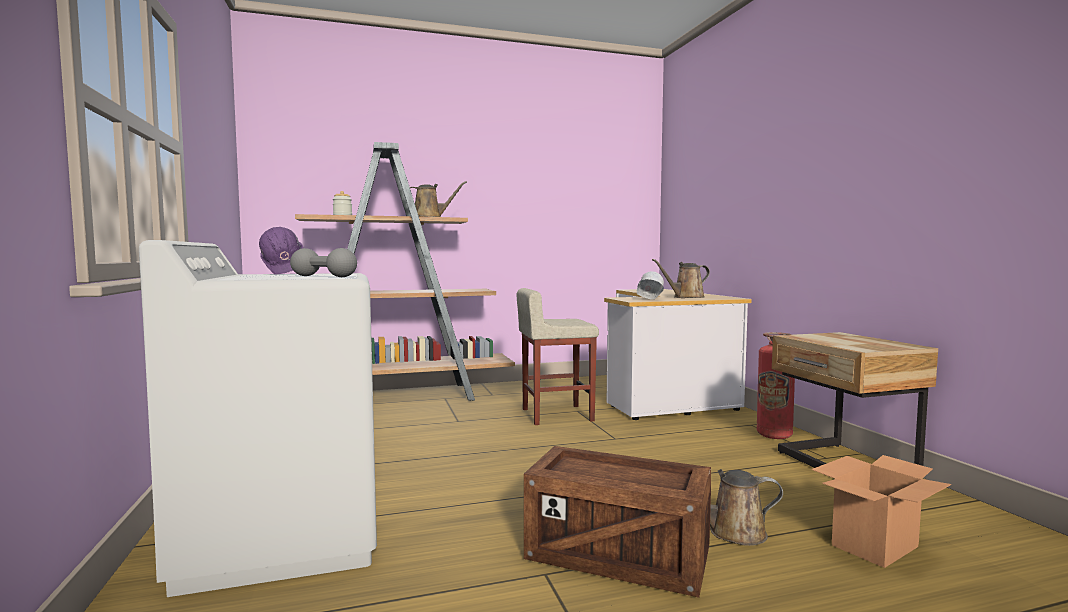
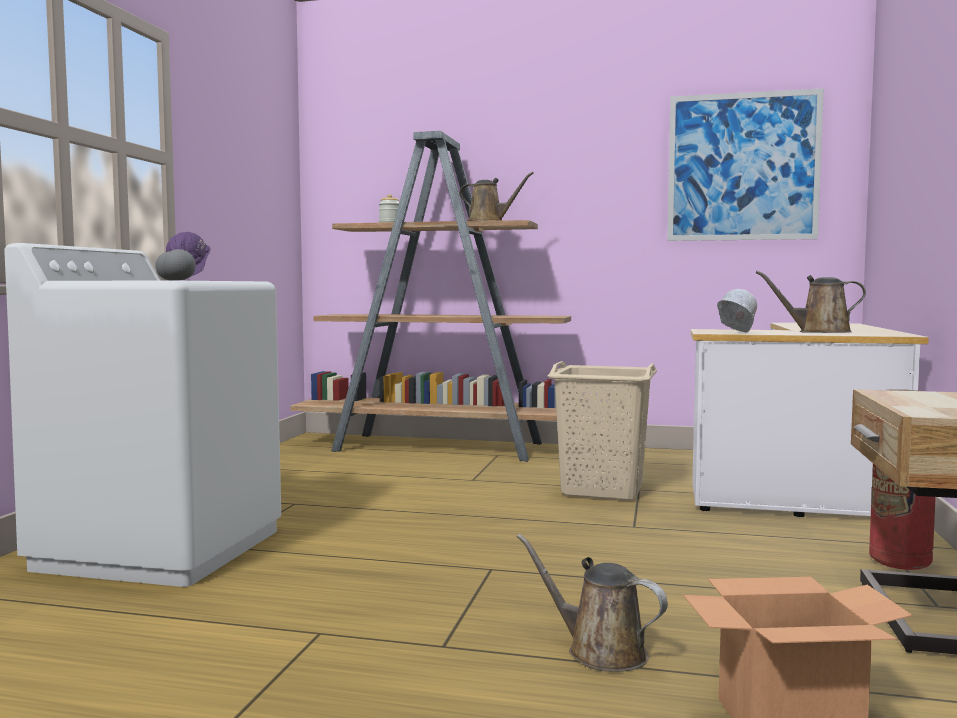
camera: 30 degrees right, 0 degrees up
beige stool [517,288,599,425] -> beige laundry basket [547,361,657,501]
crate [524,446,711,598] -> none
none -> picture [667,88,824,241]

